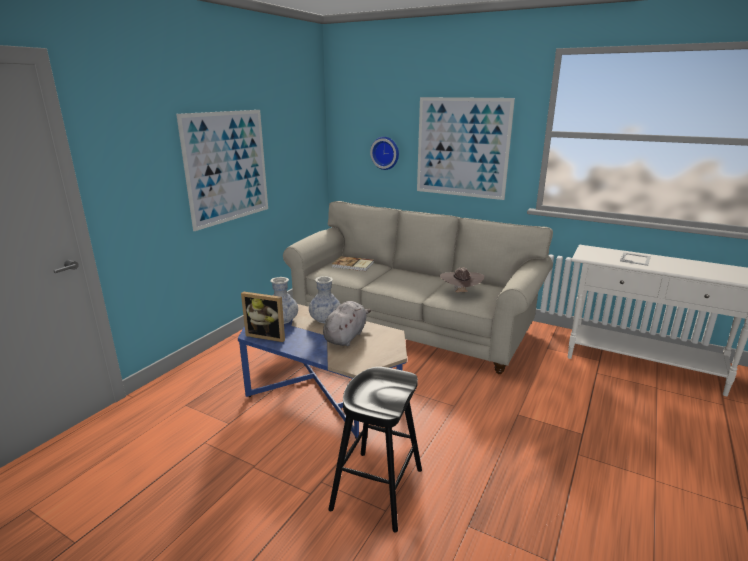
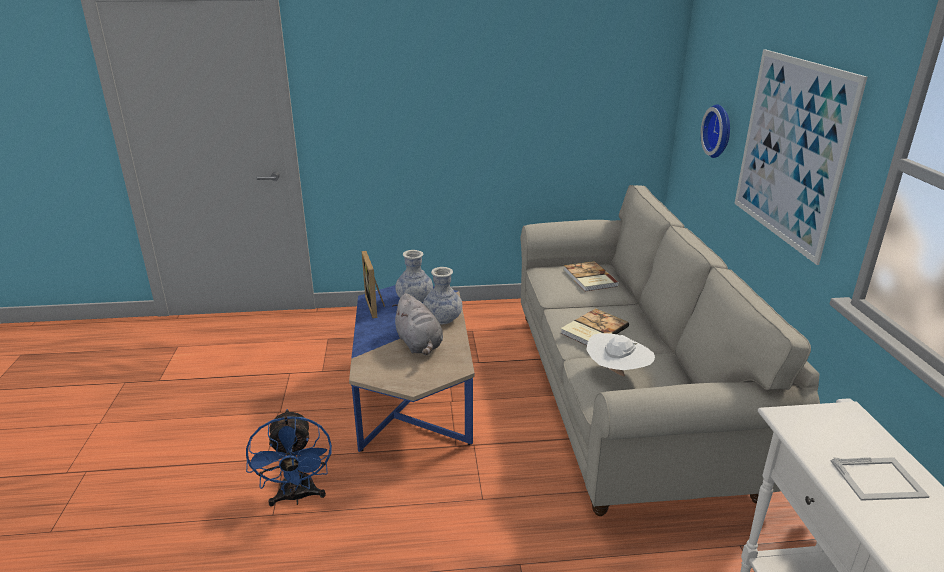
camera: 55 degrees right, 5 degrees up
picture [176,110,268,231] -> none
grey plush toy [323,301,372,346] -> grey plush toy turned 75 degrees clockwise [392,293,443,355]
black stool [328,367,422,533] -> blue fan [246,409,332,507]
brown hat [440,268,484,292] -> white hat [586,333,655,377]
none -> book [560,308,629,346]

